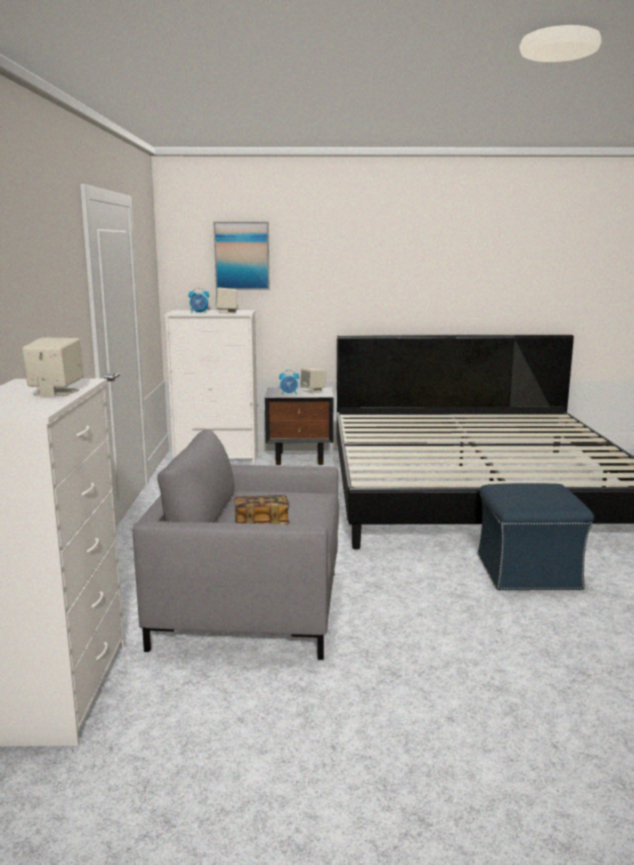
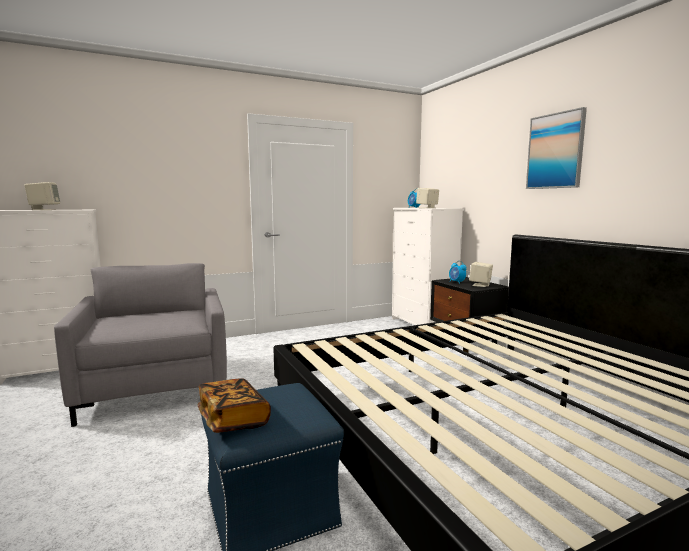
camera: 65 degrees right, 5 degrees down
picture [214,222,270,290] -> picture moved to [526,107,587,189]
book [234,495,290,525] -> book moved to [198,378,271,433]

